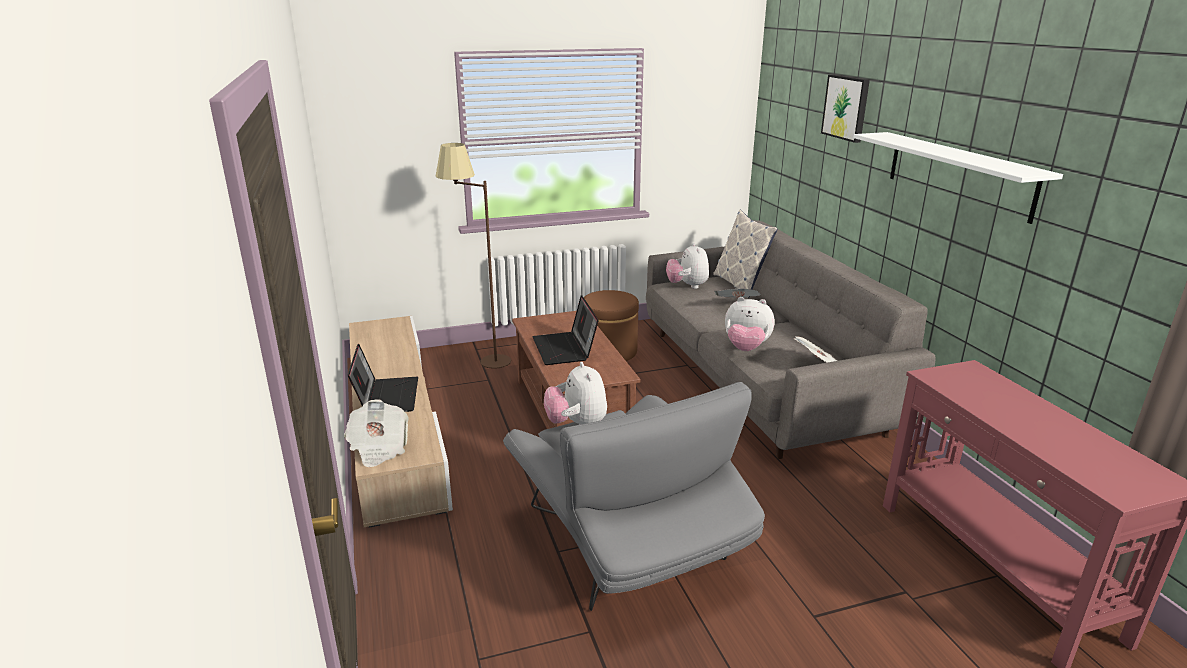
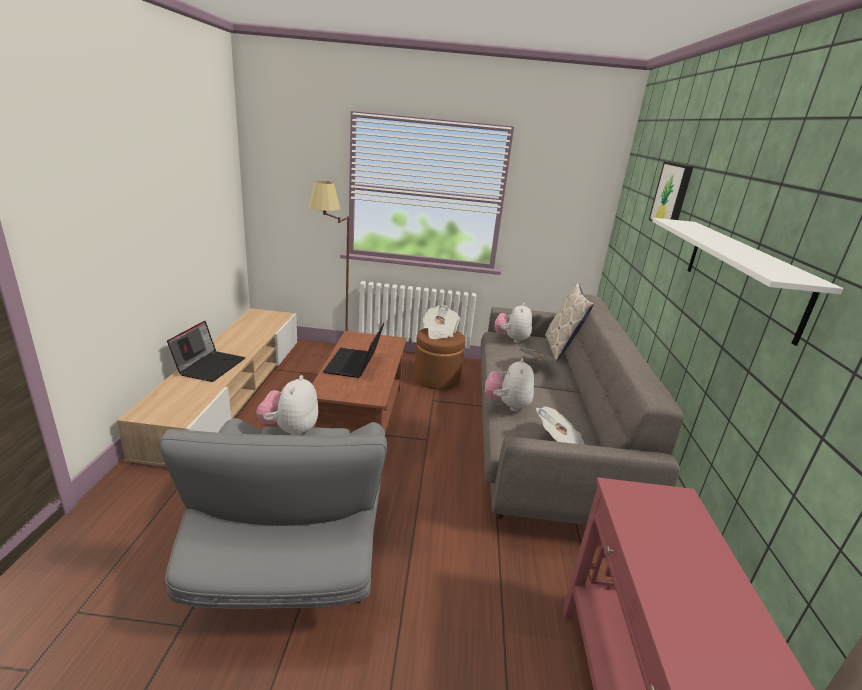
camera: 20 degrees right, 0 degrees up
newspaper [344,399,409,467] -> newspaper moved to [422,305,460,339]
plush toy [725,297,774,351] -> plush toy turned 60 degrees clockwise [485,358,534,412]

